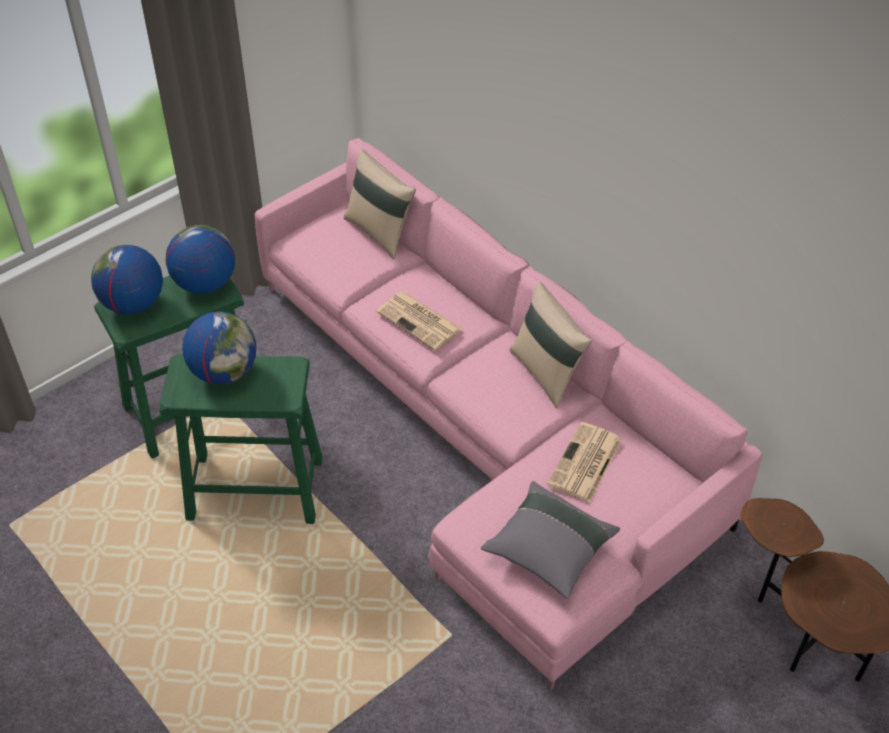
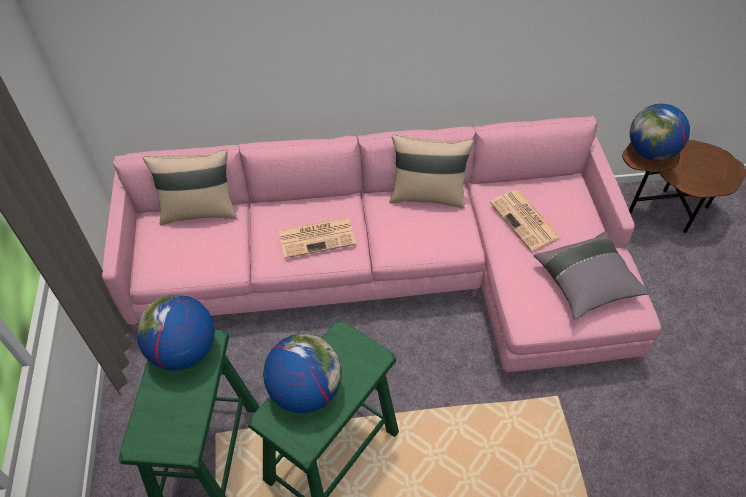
camera: 55 degrees left, 5 degrees up
globe [91,245,163,314] -> globe moved to [630,104,690,161]

